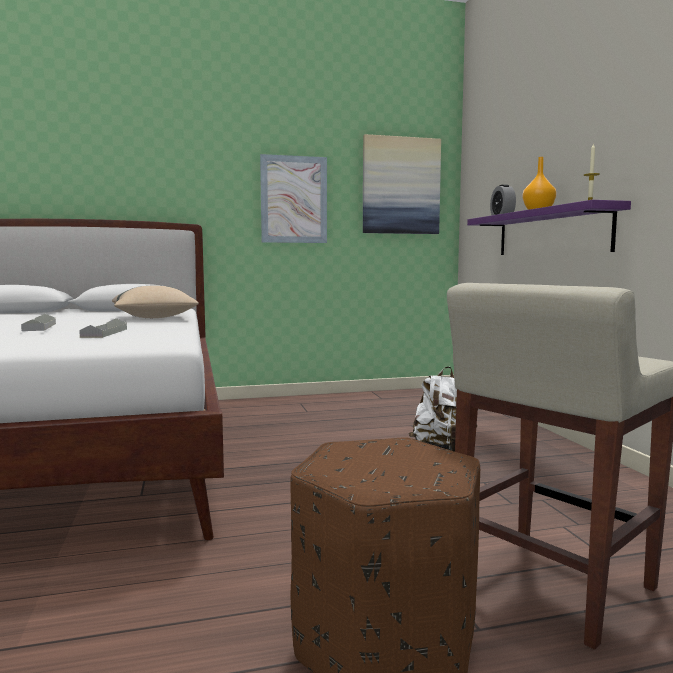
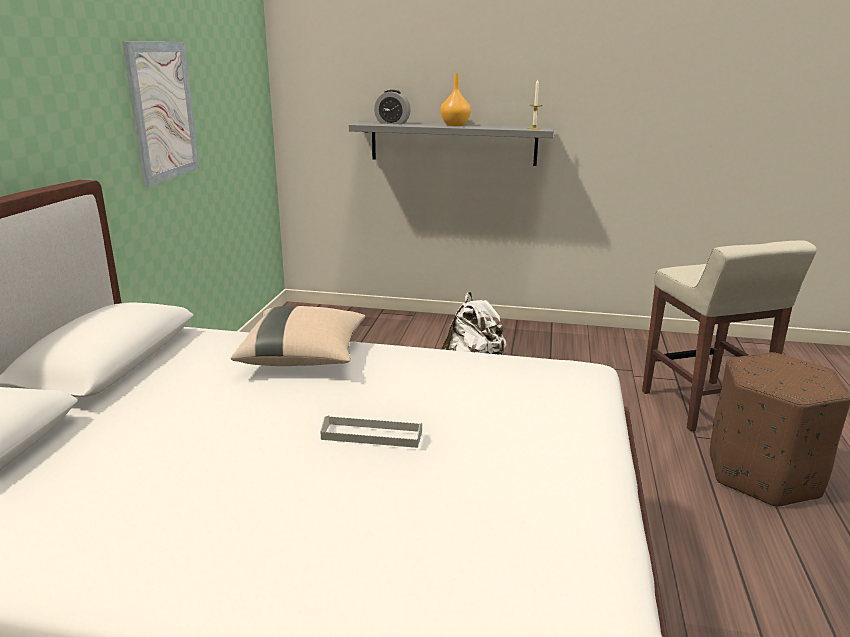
camera: 65 degrees left, 15 degrees up
grey tray [79,318,127,338] -> none
picture [363,134,441,234] -> none
purple shelf [467,200,631,255] -> grey shelf [349,121,554,166]

